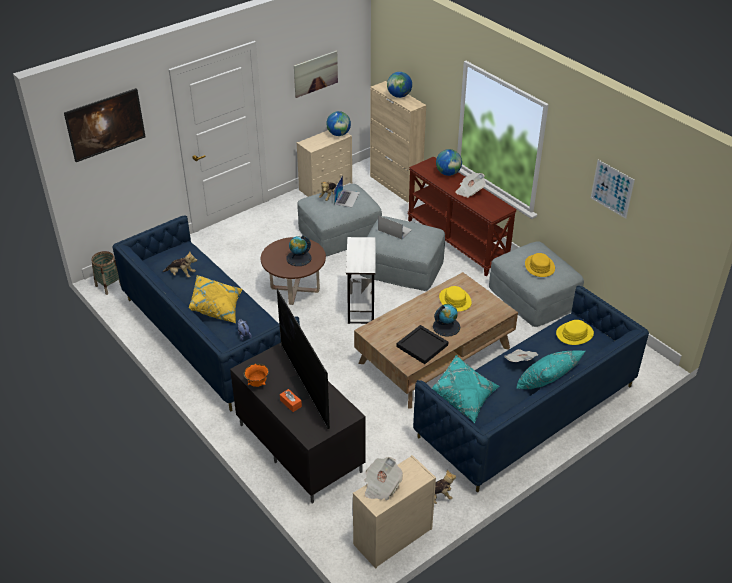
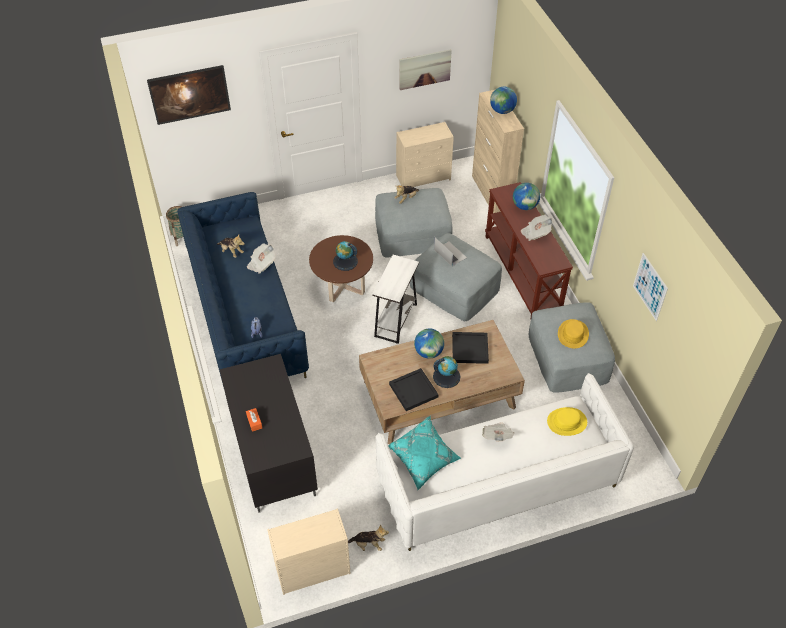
camera: 20 degrees right, 10 degrees up
yellow pillow [189,275,242,323] -> none
orange bowl [243,363,269,387] -> none
television [277,289,330,429] -> none
globe [326,111,351,136] -> globe moved to [414,328,444,359]
laptop [334,175,360,207] -> none
newspaper [364,457,403,500] -> newspaper moved to [247,243,276,274]
blue sofa [413,285,649,493] -> white sofa [376,373,634,551]
yellow hat [439,286,472,312] -> black tray [452,332,489,364]
turquoise pillow [517,351,585,389] -> none

